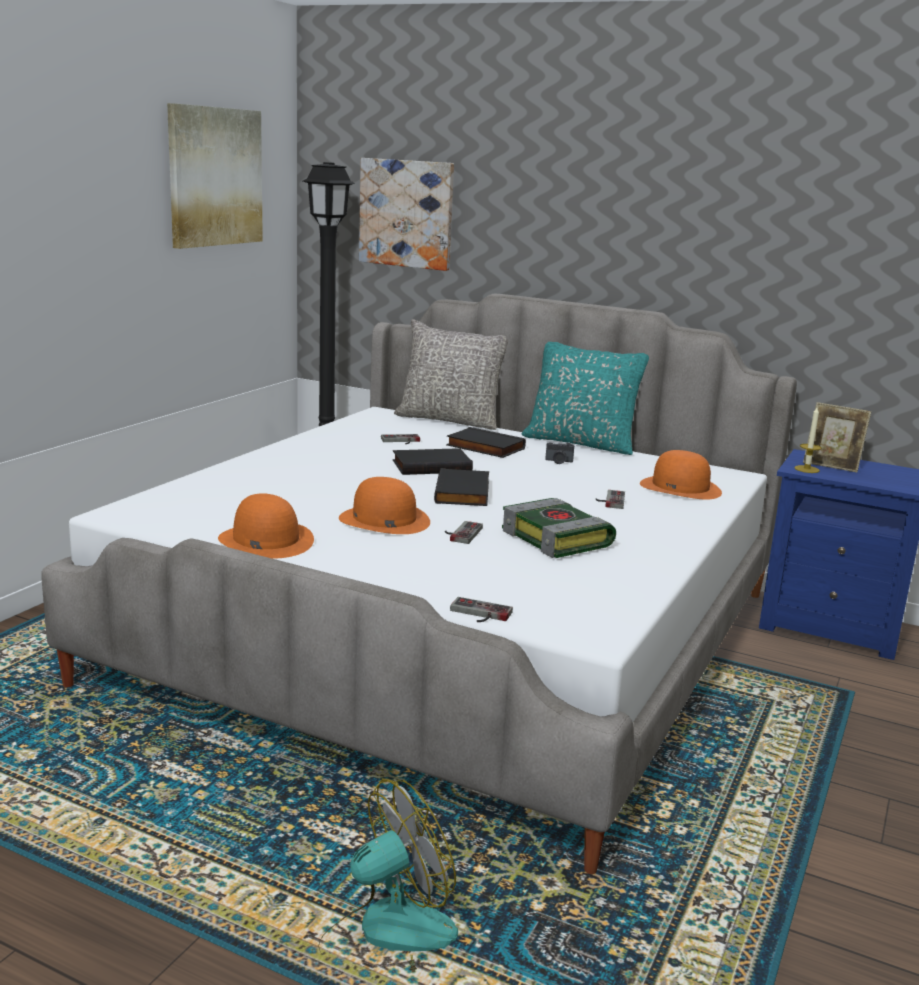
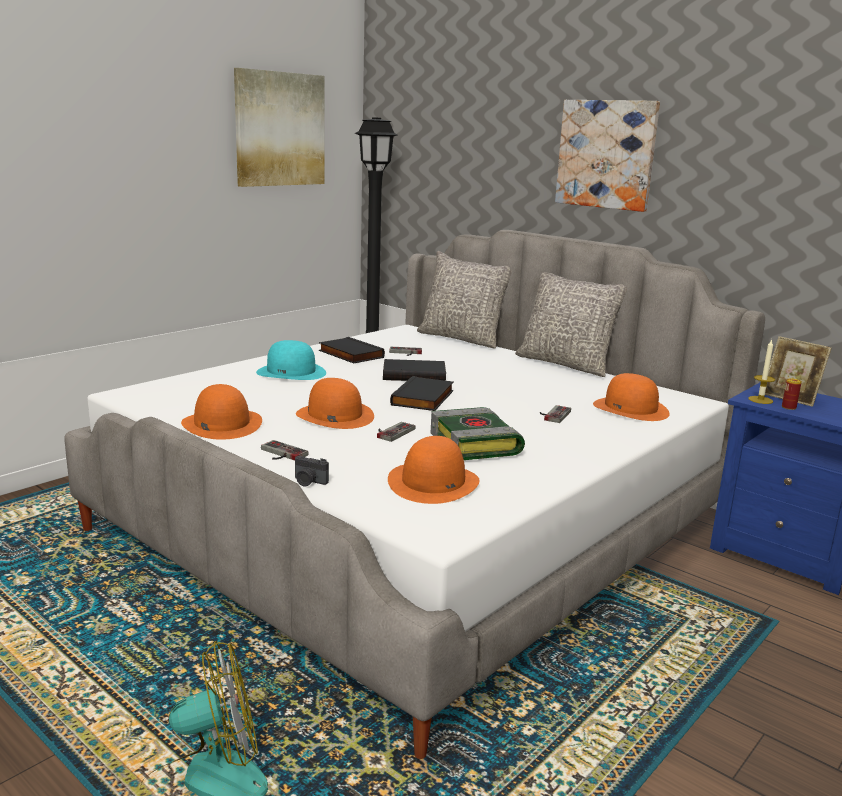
camera: 15 degrees right, 0 degrees up
picture [359,158,454,271] -> picture moved to [555,100,660,212]
black book [446,427,526,458] -> black book moved to [319,337,385,363]
game controller [450,597,513,622] -> game controller moved to [261,440,308,461]
turquoise pillow [522,342,649,455] -> grey pillow [515,272,627,377]
camera [545,442,574,464] -> camera moved to [295,456,329,487]
none -> turquoise hat [256,340,326,380]
none -> orange hat [388,436,480,504]
none -> can [782,378,802,410]

